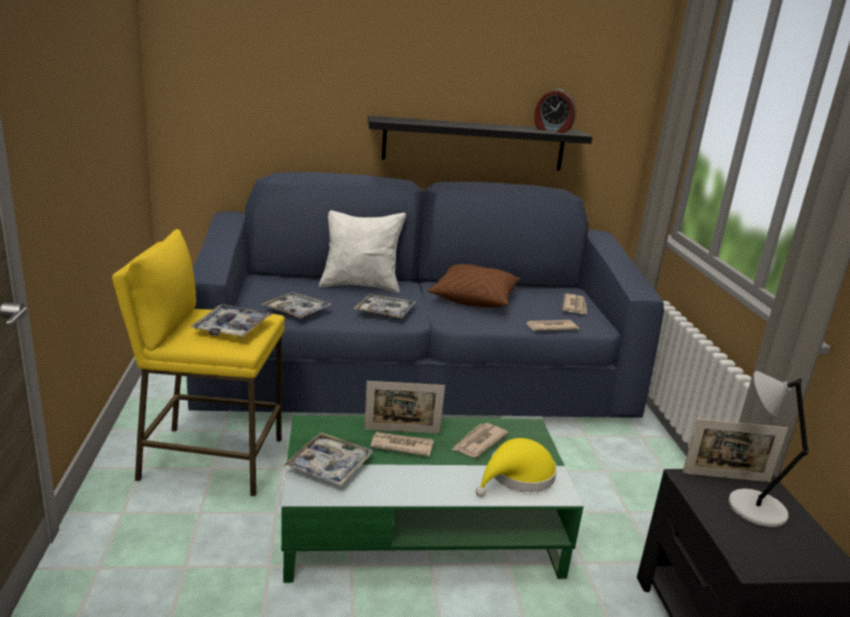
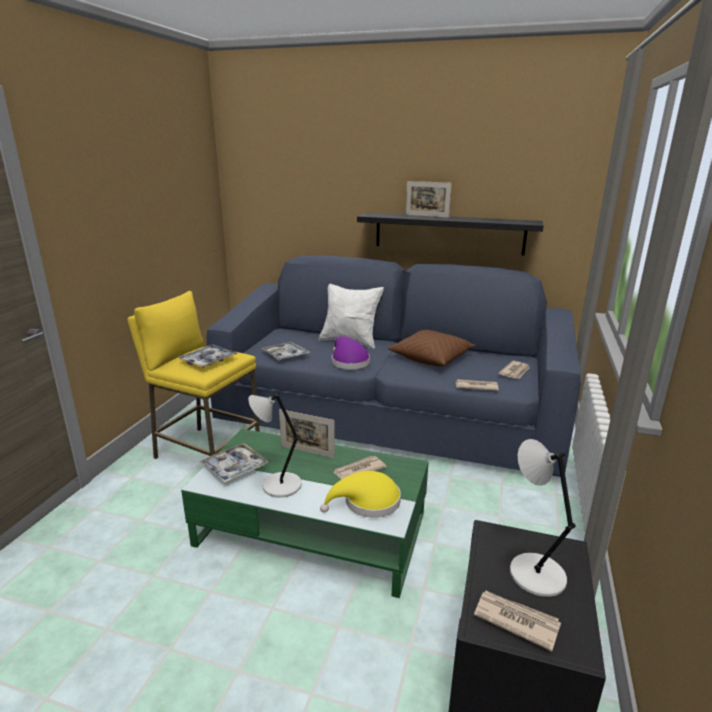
camera: 25 degrees right, 0 degrees up
tray [354,294,416,318] -> purple hat [332,336,370,370]
newspaper [370,432,434,457] -> newspaper moved to [474,591,561,651]
alarm clock [534,89,576,133] -> none
picture frame [682,419,788,482] -> picture frame moved to [406,181,452,218]
none -> grey table lamp [248,392,302,497]

